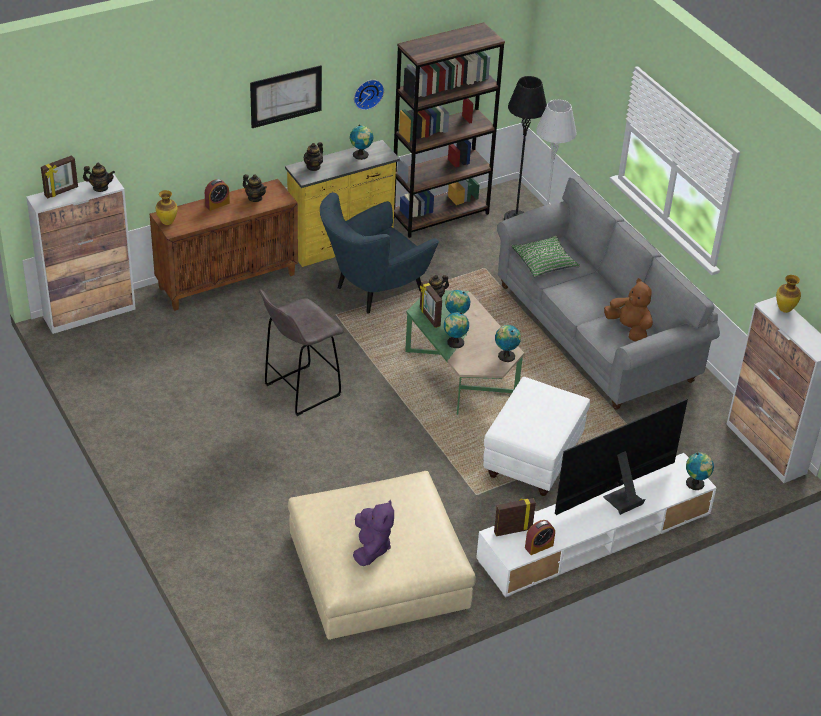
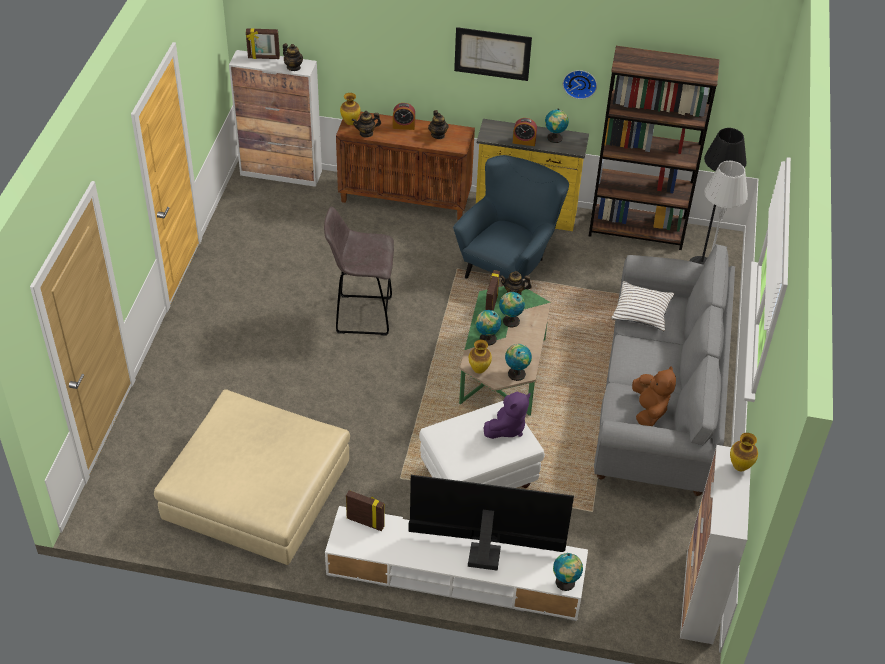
camera: 40 degrees right, 5 degrees up
teapot [304,142,323,171] -> teapot moved to [352,111,381,138]
blue armchair [320,192,439,314] -> blue armchair turned 120 degrees clockwise [453,155,569,279]
purple plush toy [353,500,394,566] -> purple plush toy moved to [484,392,530,439]
green pillow [511,236,580,277] -> white pillow [611,281,674,331]
alarm clock [525,520,555,555] -> alarm clock moved to [513,118,537,146]
none -> vase [469,340,492,374]

